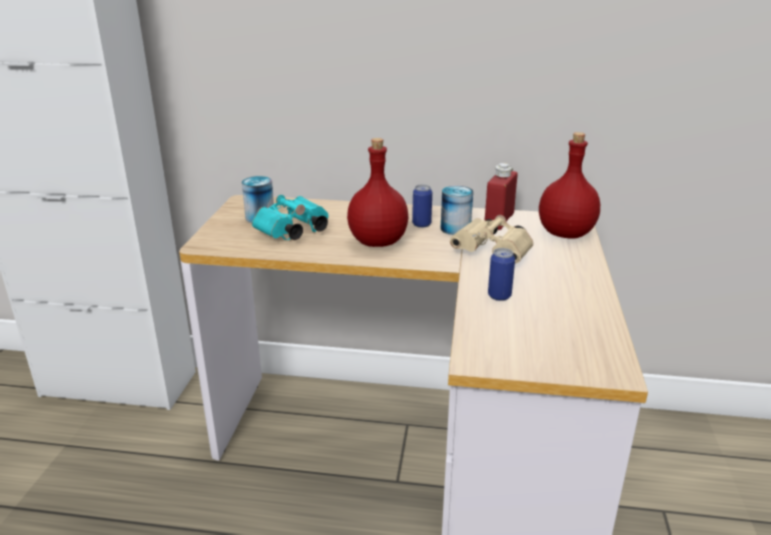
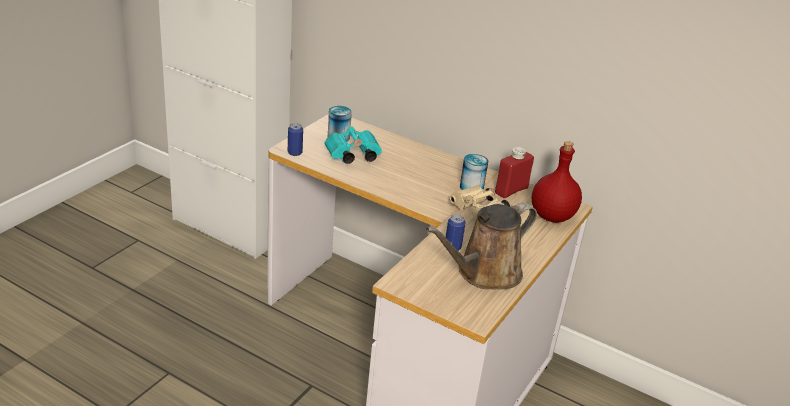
camera: 20 degrees right, 5 degrees up
red bottle [347,138,408,247] -> none
can [412,184,432,228] -> can moved to [288,123,303,156]
none -> brown watering can [426,203,537,289]

